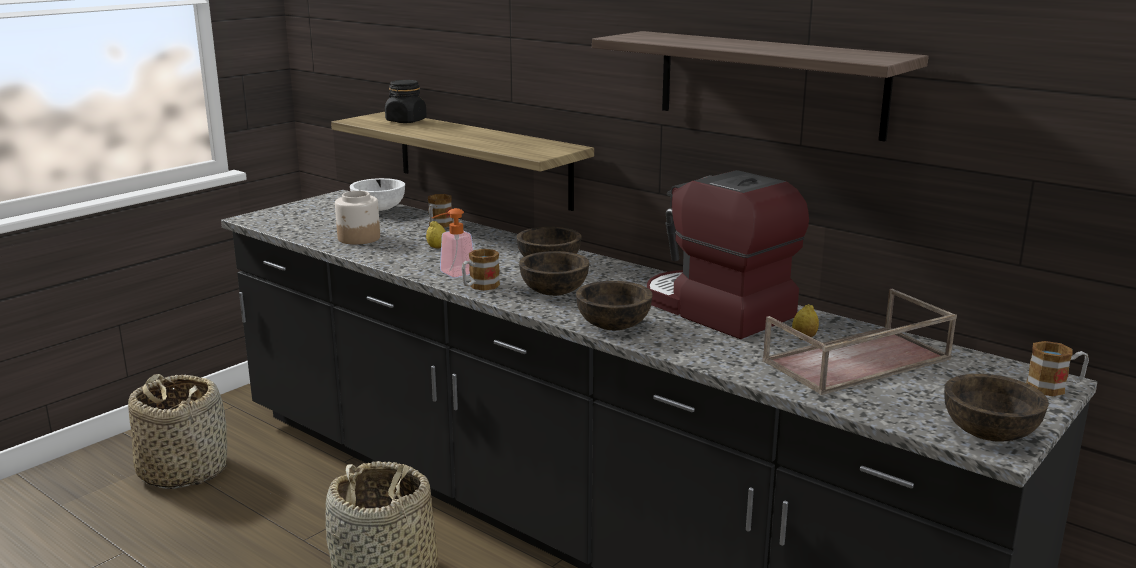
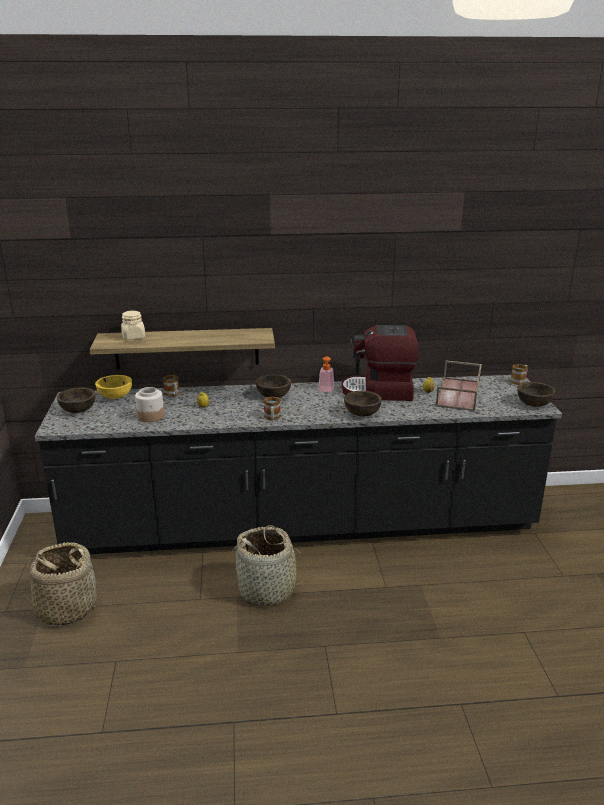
camera: 45 degrees left, 5 degrees up
white bowl [350,178,405,211] -> yellow bowl [95,375,132,399]
black jar [385,80,427,123] -> beige jar [121,311,145,340]
soap dispenser [431,208,473,278] -> soap dispenser moved to [318,357,334,392]
brown bowl [519,251,589,296] -> brown bowl moved to [57,387,96,413]
shelf [592,31,929,142] -> none

